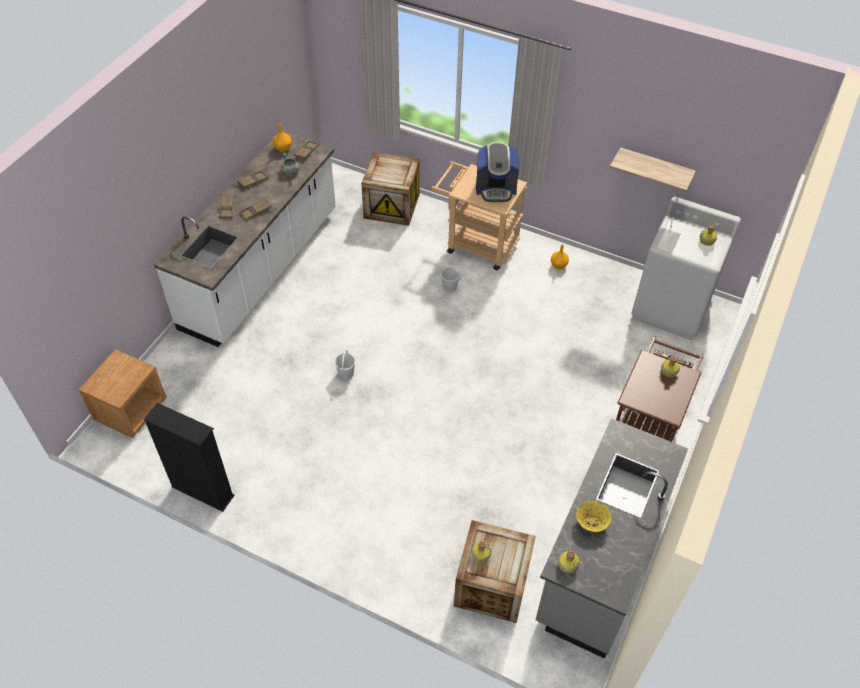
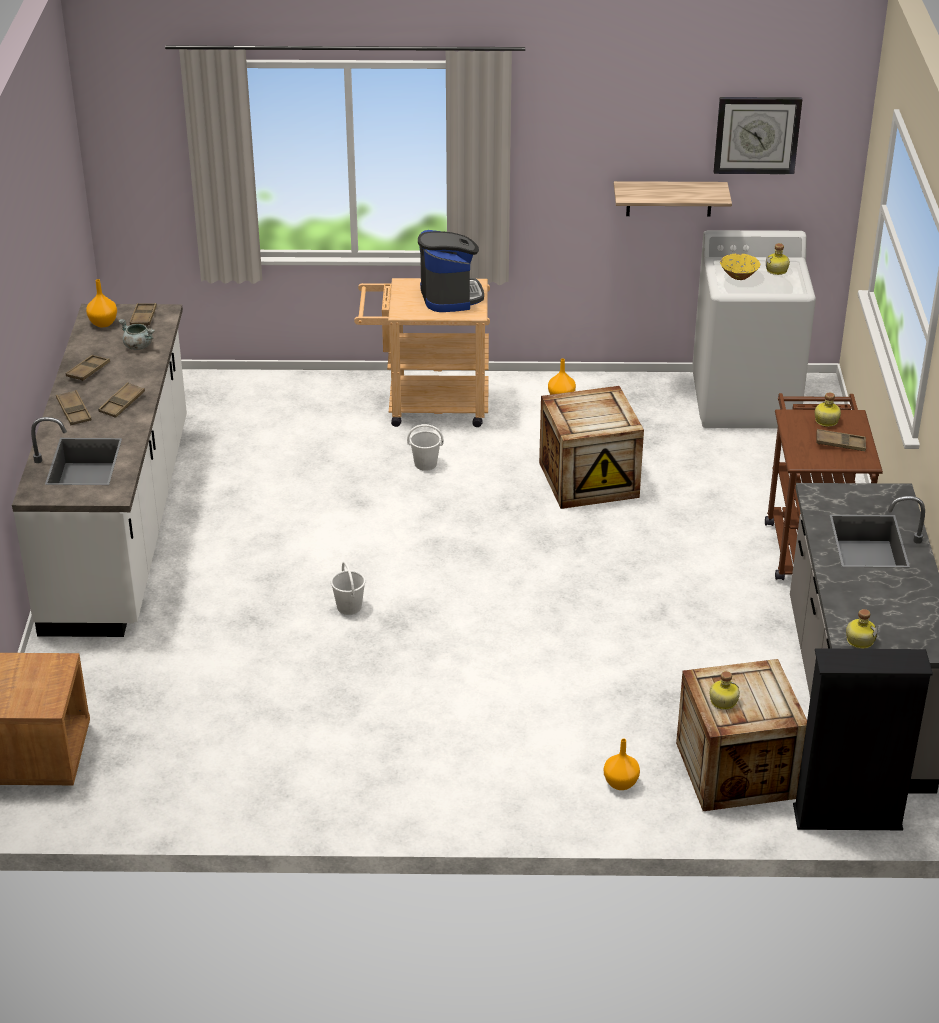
camera: 25 degrees left, 15 degrees down
black bookcase [143,403,235,512] -> black bookcase moved to [793,648,933,830]
crate [361,152,420,226] -> crate moved to [539,386,644,509]
coffee machine [476,142,519,202] -> coffee machine turned 75 degrees counterclockwise [418,230,484,312]
yellow bowl [576,501,612,532] -> yellow bowl moved to [720,254,760,280]
none -> orange vase [604,739,640,790]
none -> wall clock [714,97,802,174]
none -> brown tray [816,429,866,451]

